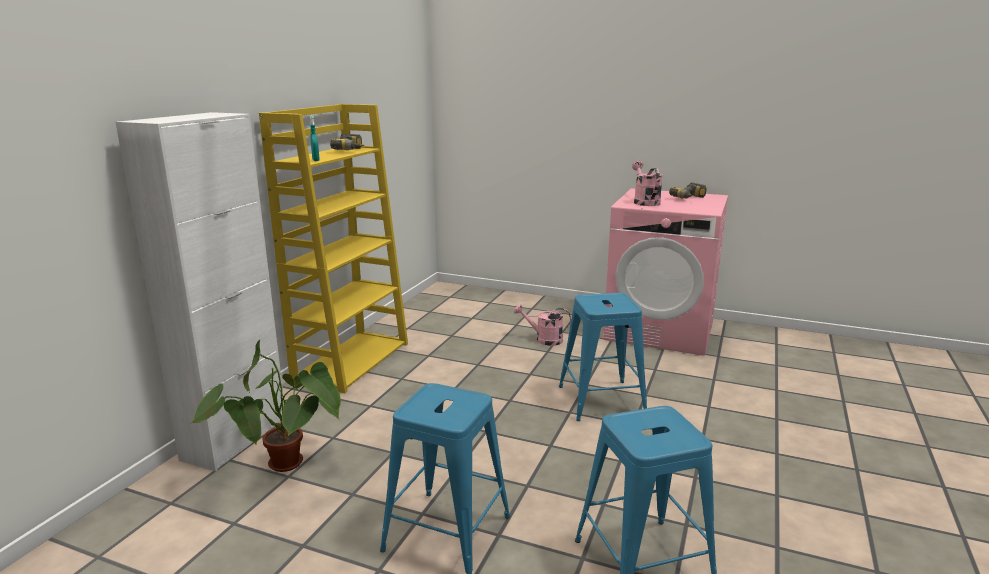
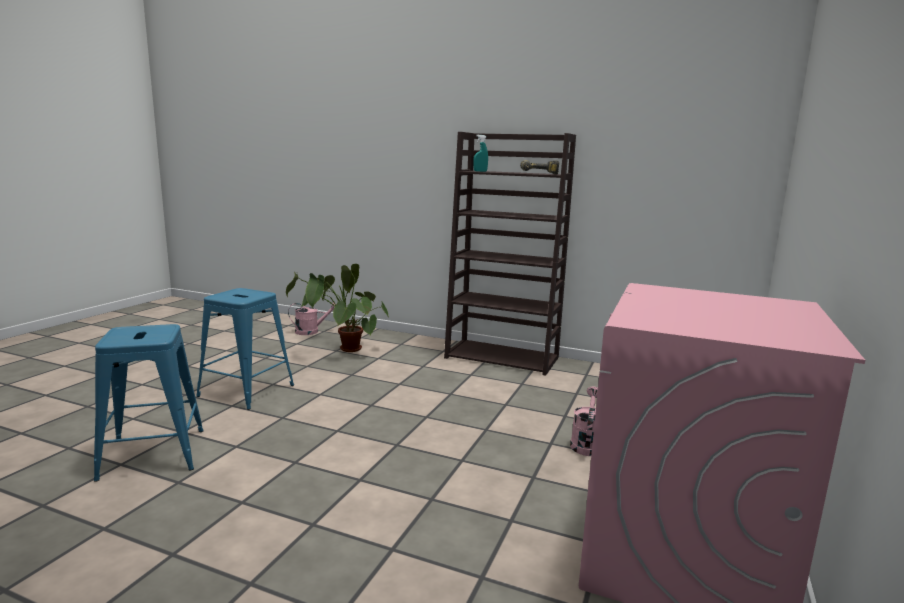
camera: 90 degrees right, 5 degrees down
white cabinet [115,112,284,471] -> none
yellow bookcase [259,104,408,393] -> brown bookcase [444,132,576,376]
blue stool [559,293,647,421] -> none
pink watering can [632,161,663,206] -> pink watering can moved to [288,303,336,335]
power drill [669,182,707,198] -> none

